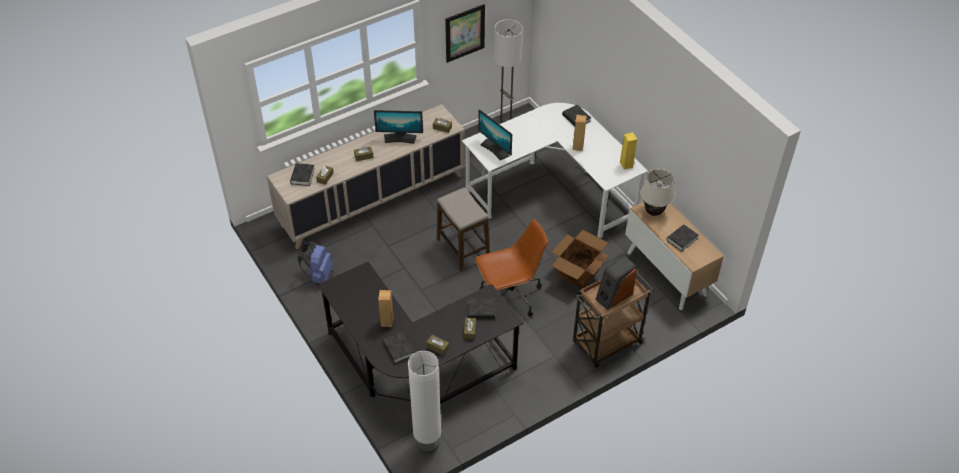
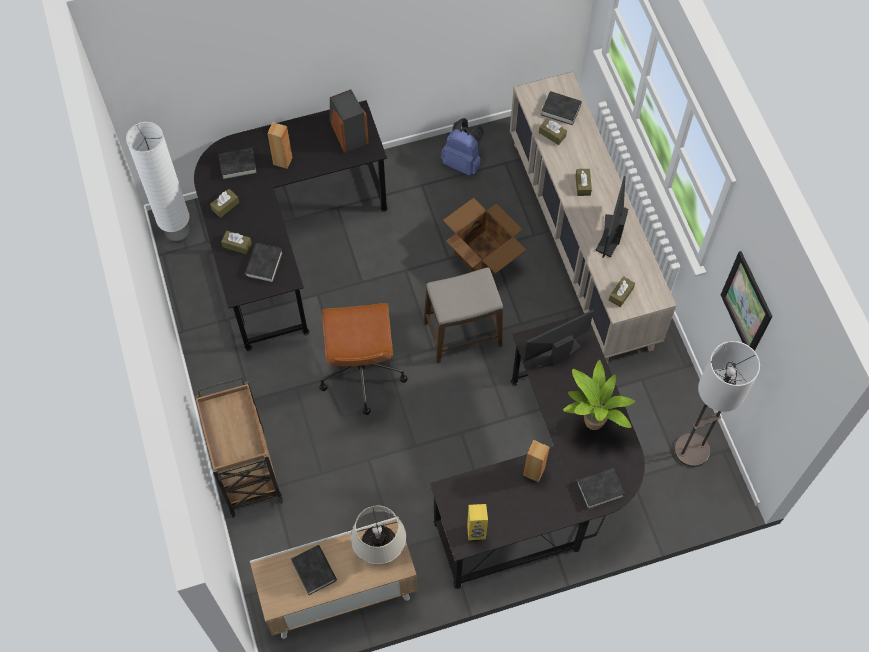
camera: 105 degrees right, 15 degrees up
white desk [462,103,648,238] -> black desk [430,313,645,589]
cardboard box [551,230,609,289] -> cardboard box moved to [443,198,526,274]
speaker [595,255,637,310] -> speaker moved to [330,89,369,153]
none -> potted plant [563,360,635,430]

